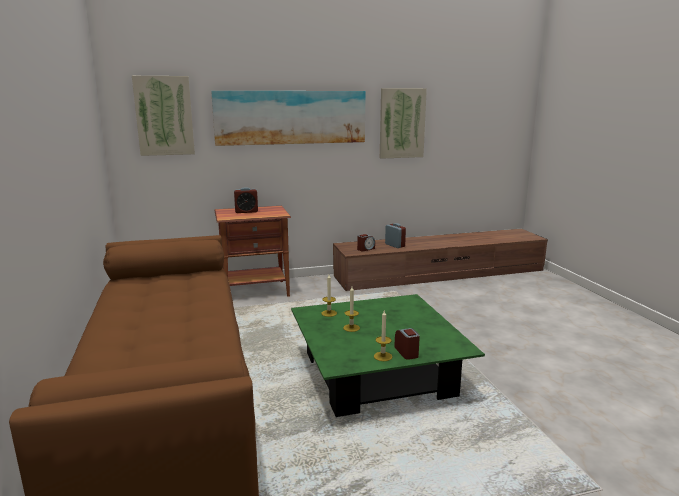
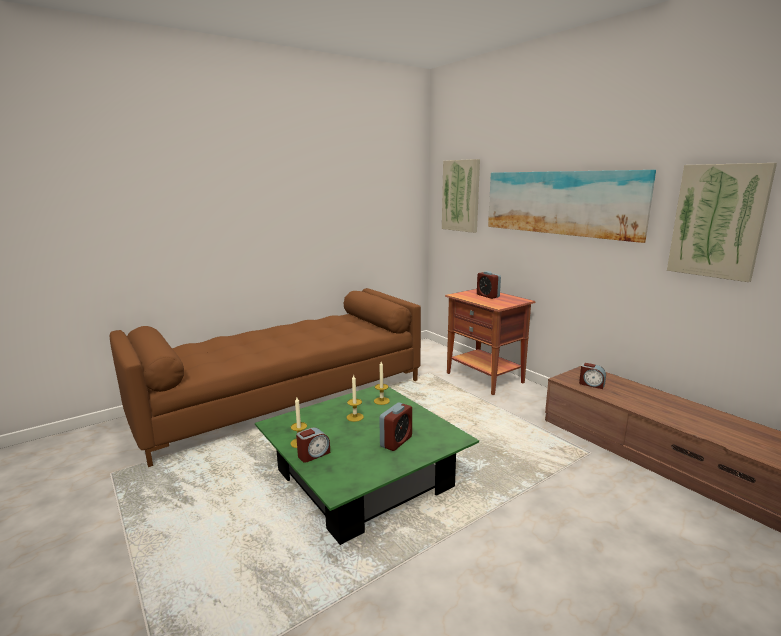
camera: 70 degrees right, 0 degrees up
alarm clock [385,223,406,248] -> alarm clock moved to [379,403,412,451]

